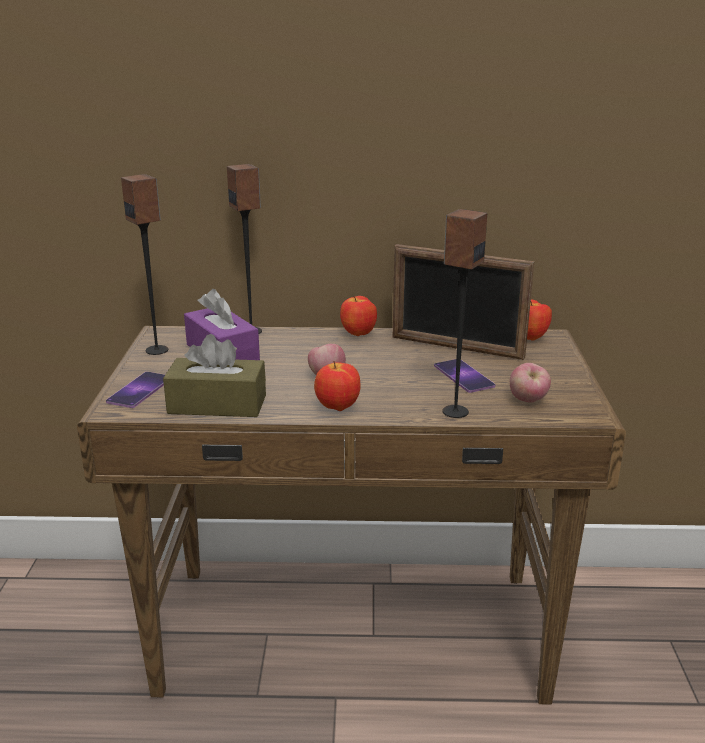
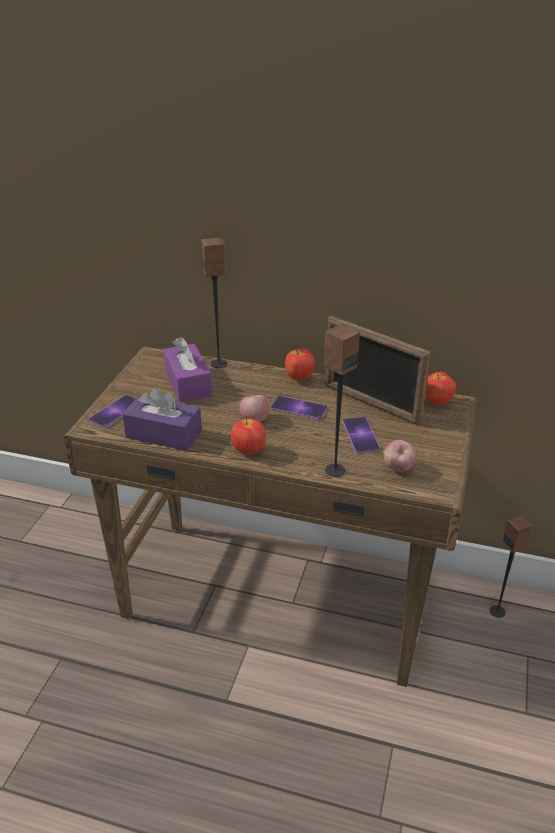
camera: 15 degrees right, 10 degrees up
speaker [121,174,168,355] -> speaker moved to [490,515,533,618]
brown tissue box [163,334,266,417] -> purple tissue box [122,387,202,451]
none -> phone [271,396,328,420]

